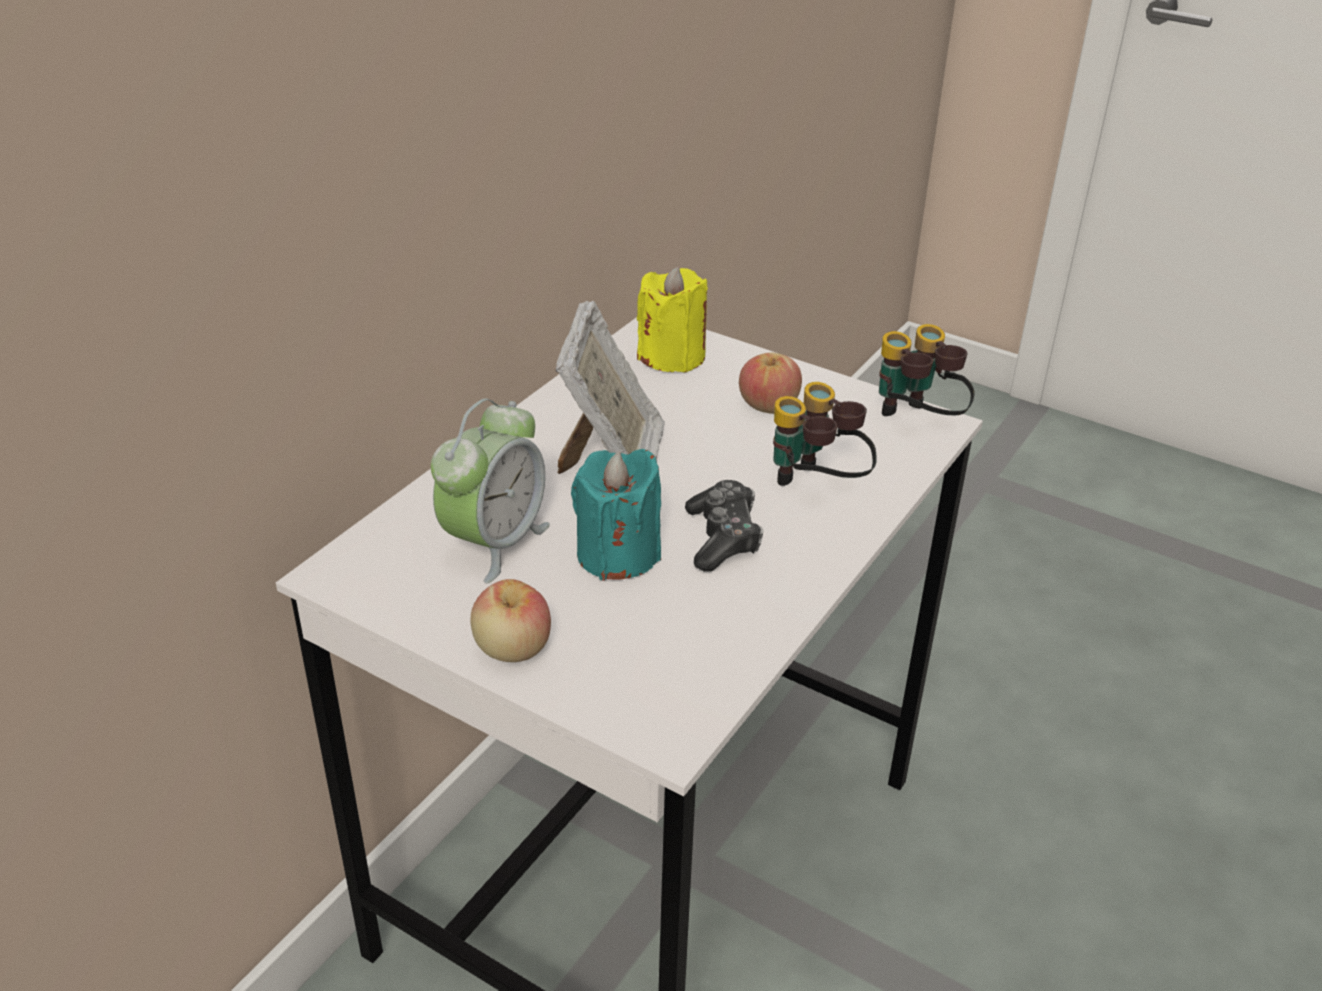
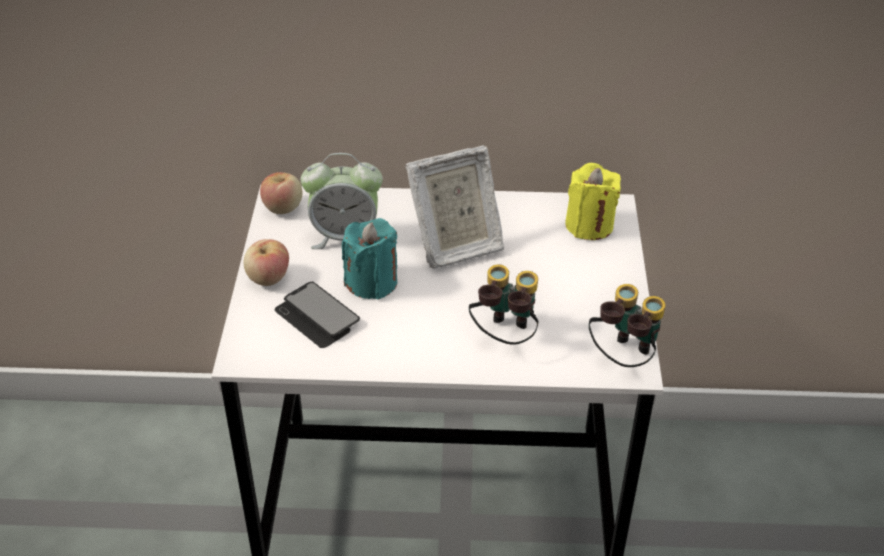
camera: 60 degrees right, 5 degrees up
game controller [685,480,763,572] -> none
apple [739,352,802,414] -> apple moved to [260,172,302,214]
none -> phone [274,282,360,348]

